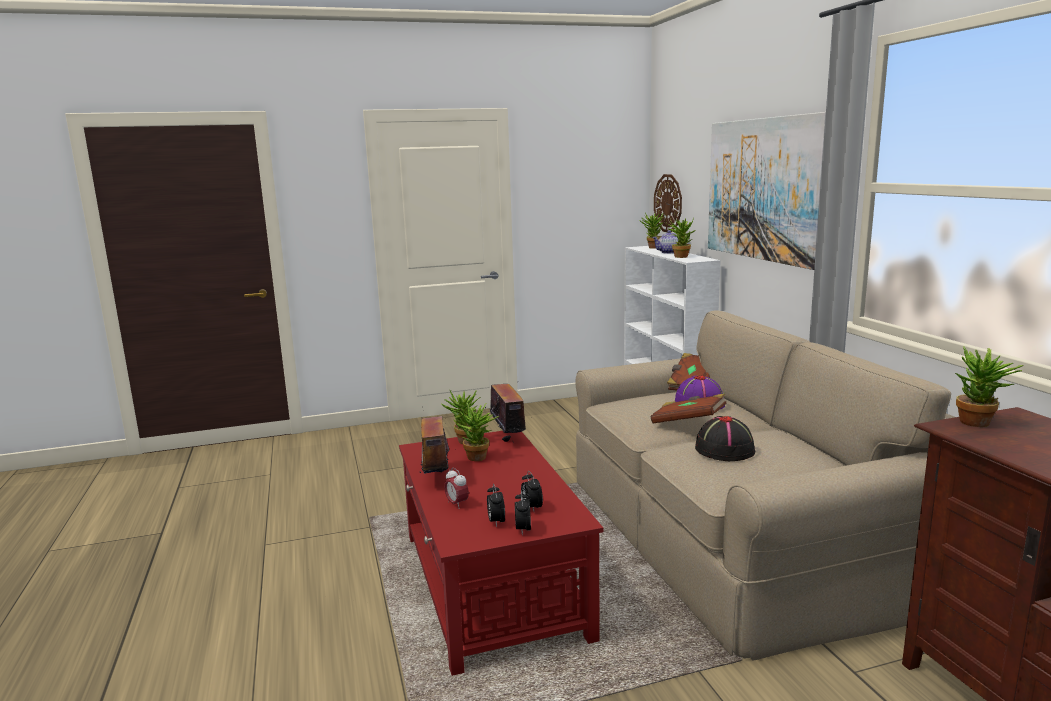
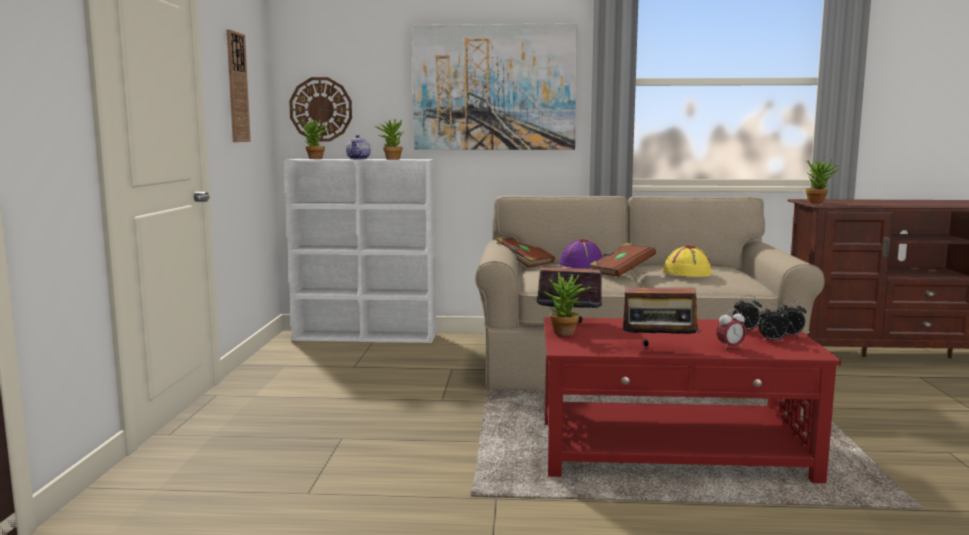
camera: 70 degrees left, 5 degrees down
potted plant [455,403,500,461] -> none
black hat [695,416,755,461] -> yellow hat [663,246,712,277]
none -> wall clock [227,30,251,142]

